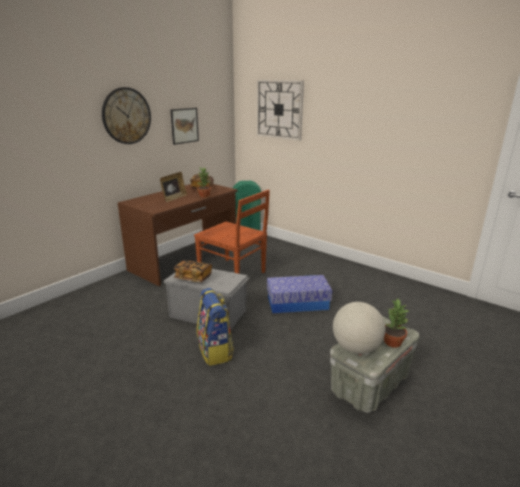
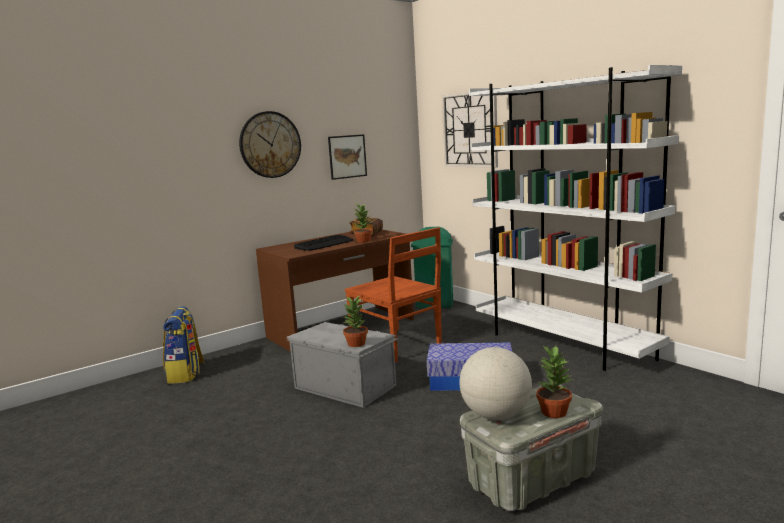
camera: 15 degrees right, 10 degrees down
picture frame [160,172,187,202] -> keyboard [294,235,353,251]
book [174,260,212,282] -> none
backpack [197,288,234,366] -> backpack moved to [163,306,205,384]
none -> potted plant [343,296,368,347]
none -> white bookcase [469,65,682,371]

